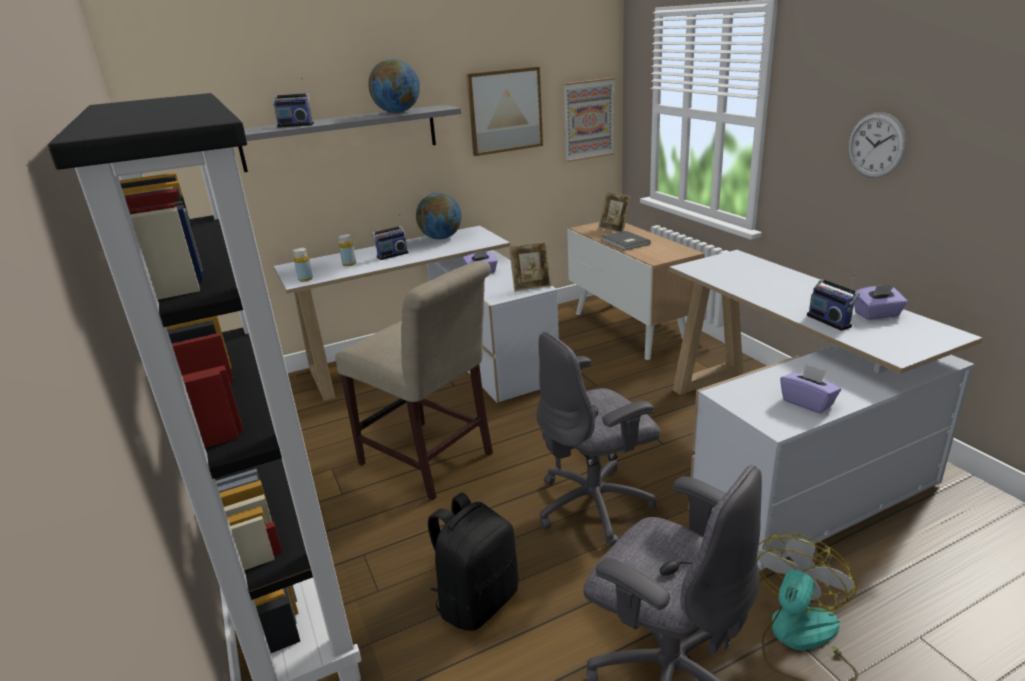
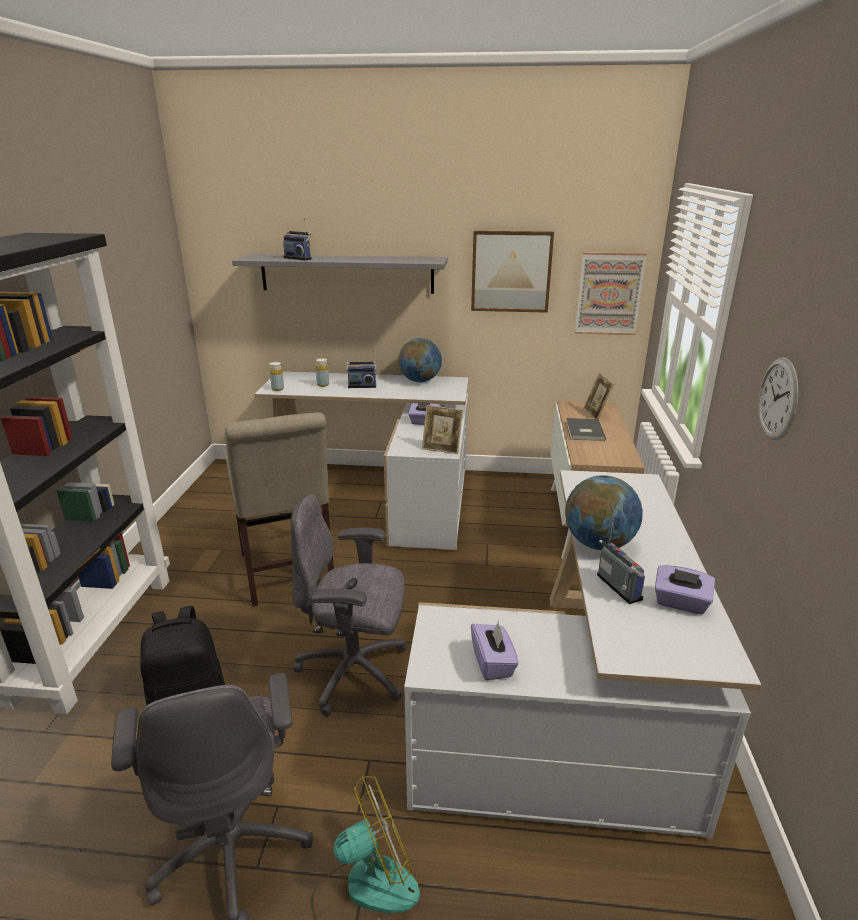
camera: 30 degrees right, 0 degrees up
globe [368,59,420,113] -> globe moved to [565,475,643,550]
radio [807,274,860,331] -> radio turned 150 degrees clockwise [597,519,645,604]

